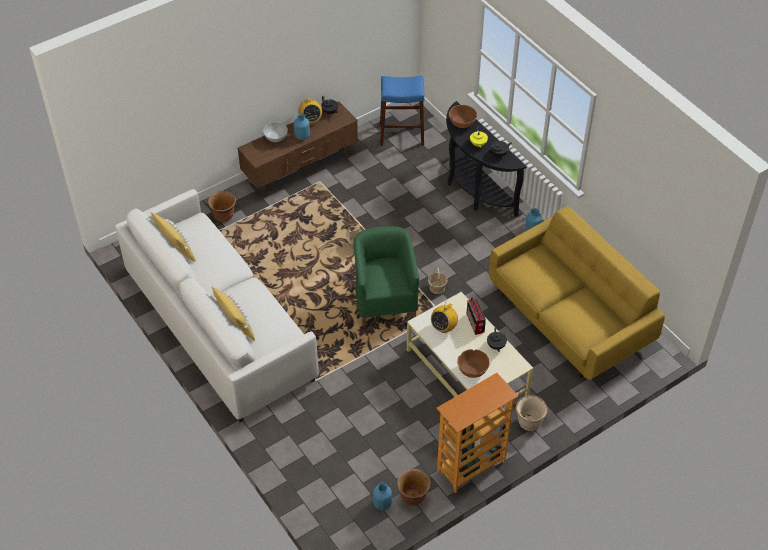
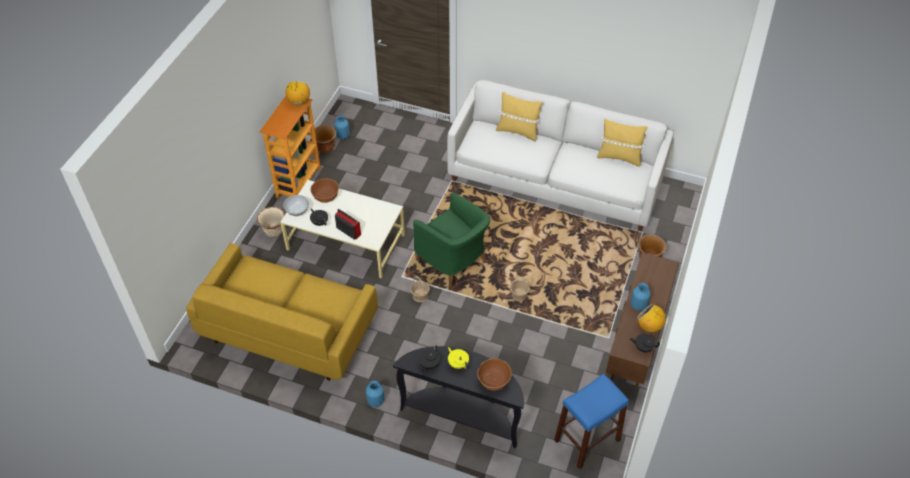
camera: 145 degrees right, 0 degrees up
white bowl [263,122,288,142] -> white bowl moved to [283,195,309,216]
radio [431,303,458,333] -> radio moved to [285,81,310,106]

